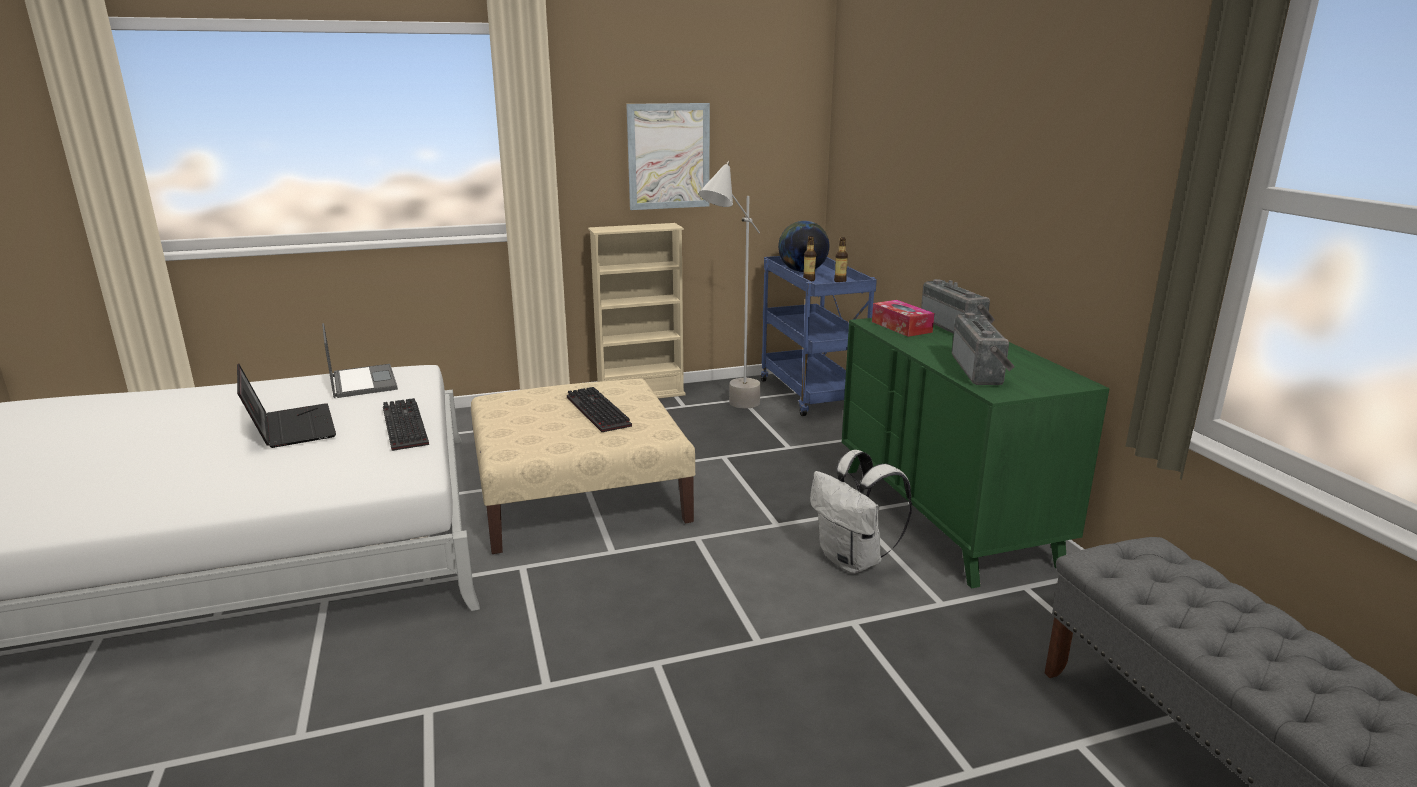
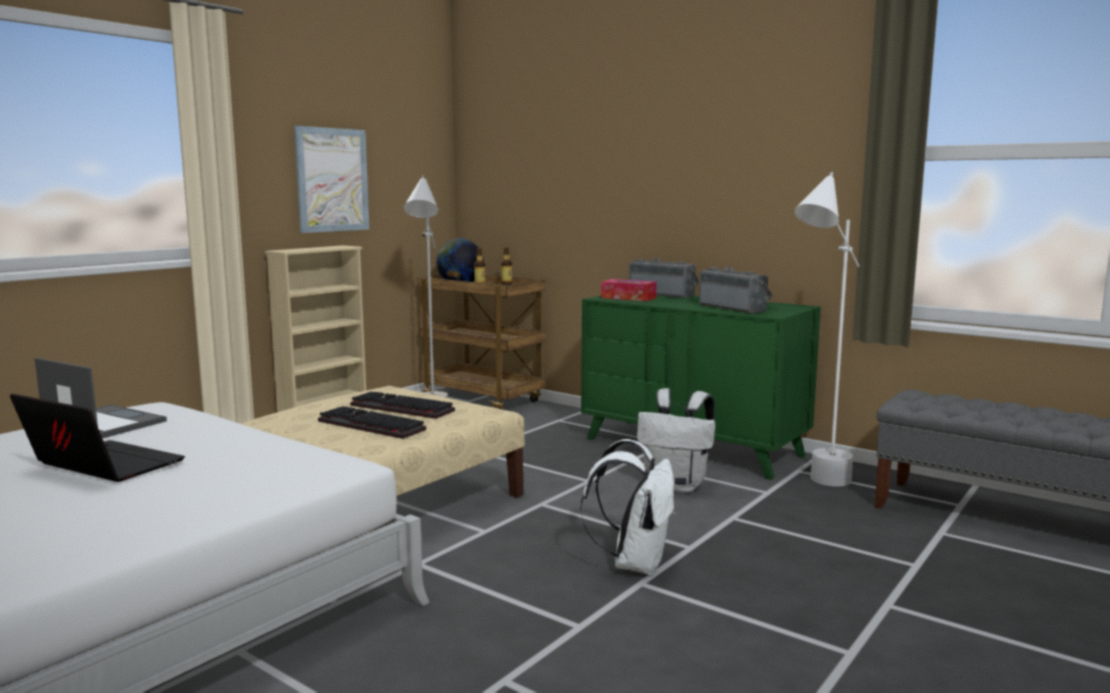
camera: 35 degrees left, 10 degrees down
keyboard [383,398,429,451] -> keyboard moved to [318,406,426,439]
blue cart [761,256,877,416] -> brown cart [418,274,546,409]
none -> white backpack [580,439,675,575]
none -> white floor lamp [794,172,859,487]

